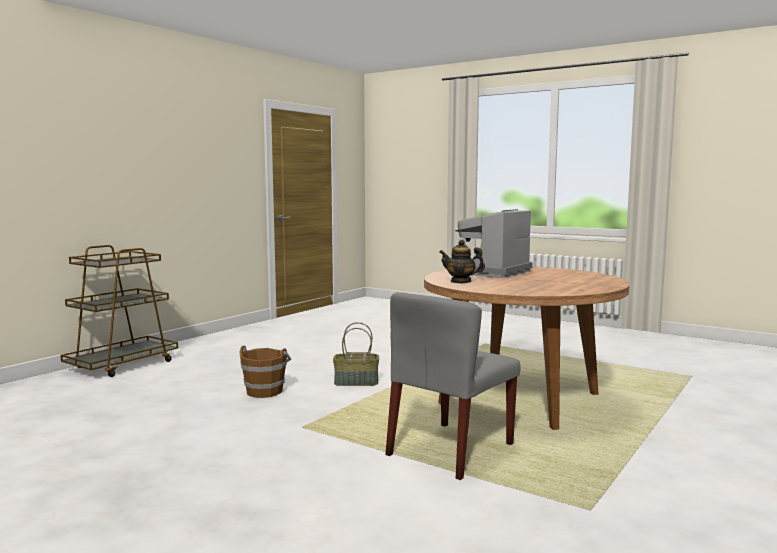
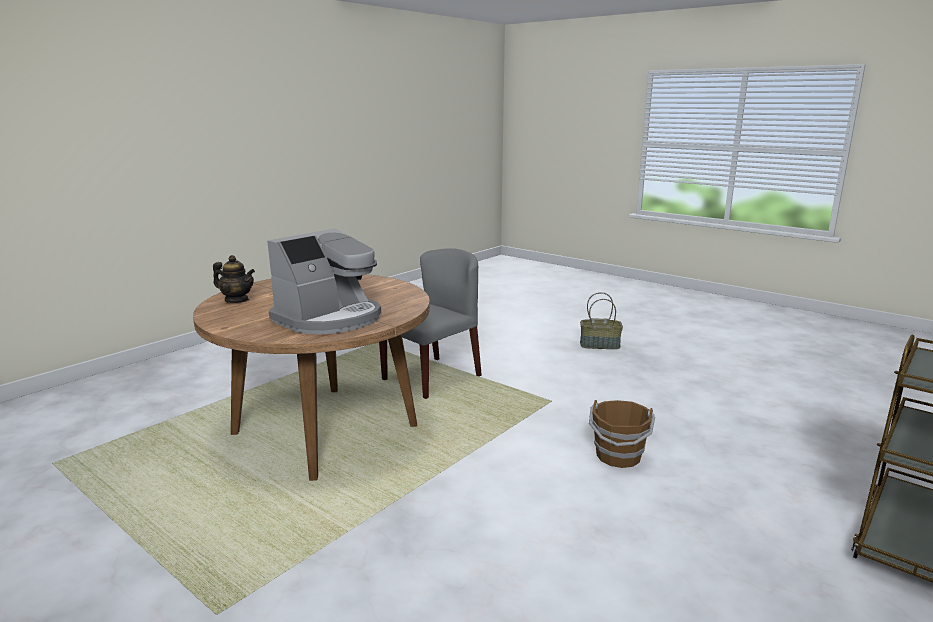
camera: 175 degrees left, 10 degrees up
basket [333,322,379,386] -> basket moved to [580,292,623,349]
teapot [439,240,485,283] -> teapot moved to [213,255,255,303]

